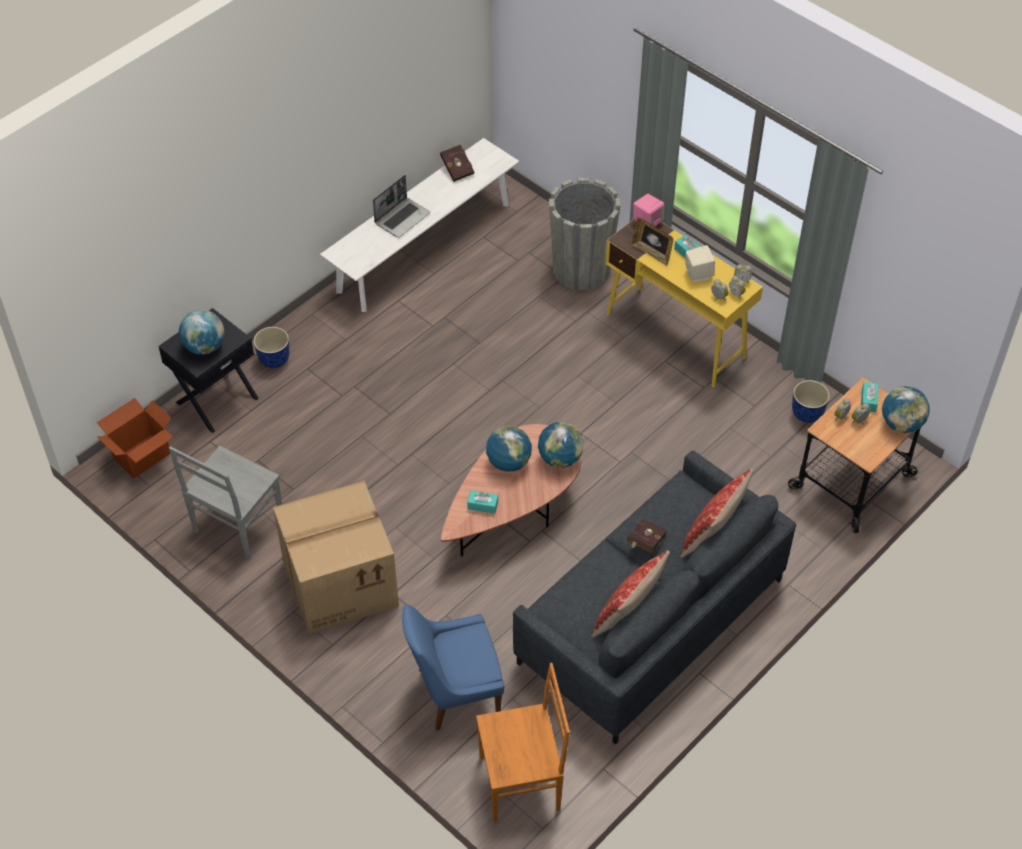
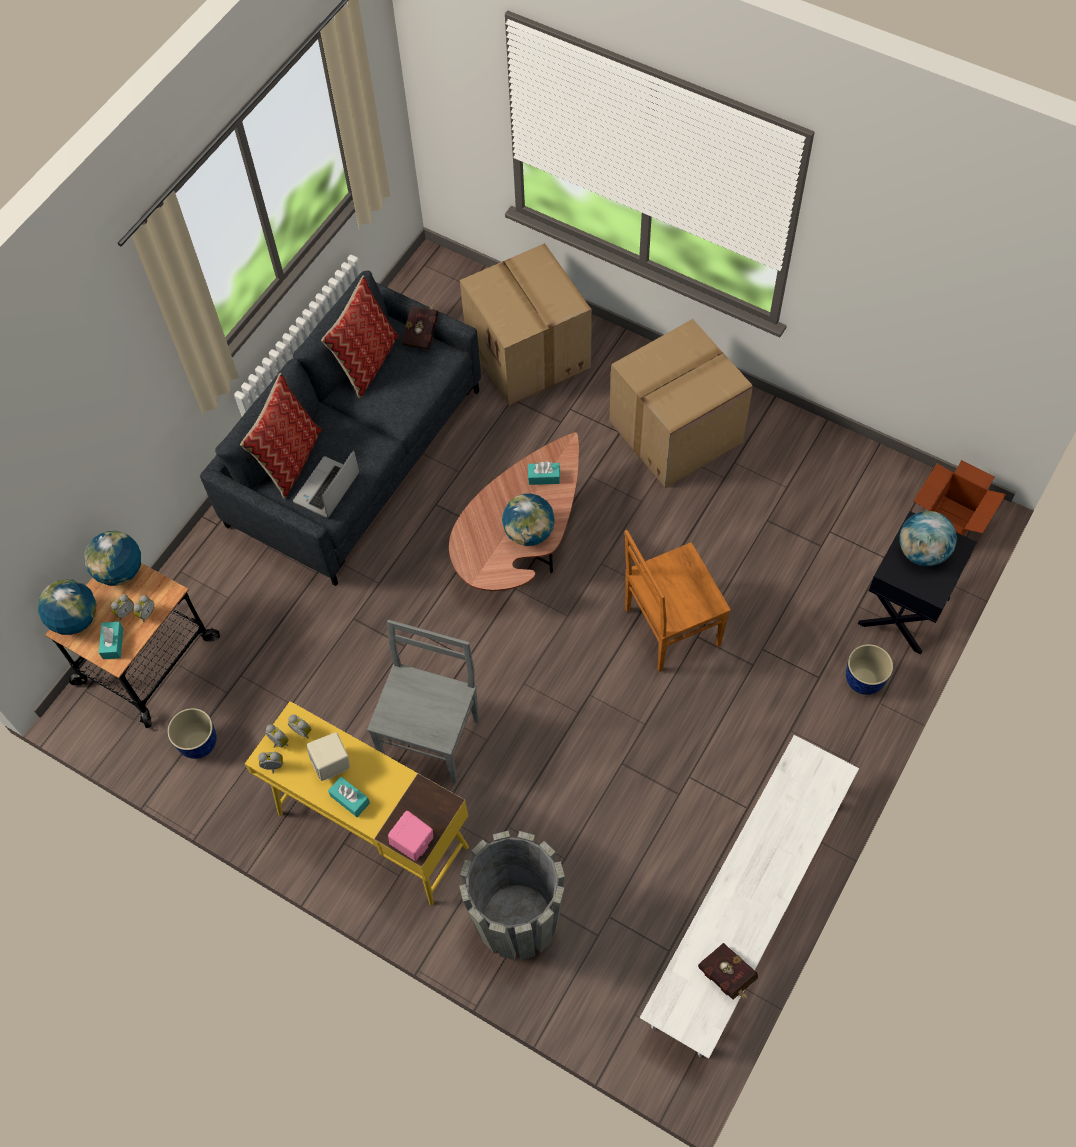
camera: 170 degrees right, 10 degrees up
grey chair [169,446,282,560] -> grey chair moved to [367,620,479,783]
laptop [373,175,430,238] -> laptop moved to [293,450,360,518]
blue chair [402,604,504,731] -> cardboard box [459,243,592,406]
brown chair [476,663,570,823] -> brown chair moved to [625,530,731,672]
globe [538,422,584,468] -> globe moved to [85,531,141,586]
red book [627,518,667,553] -> red book moved to [401,304,439,350]
picture frame [632,218,673,266] -> none

